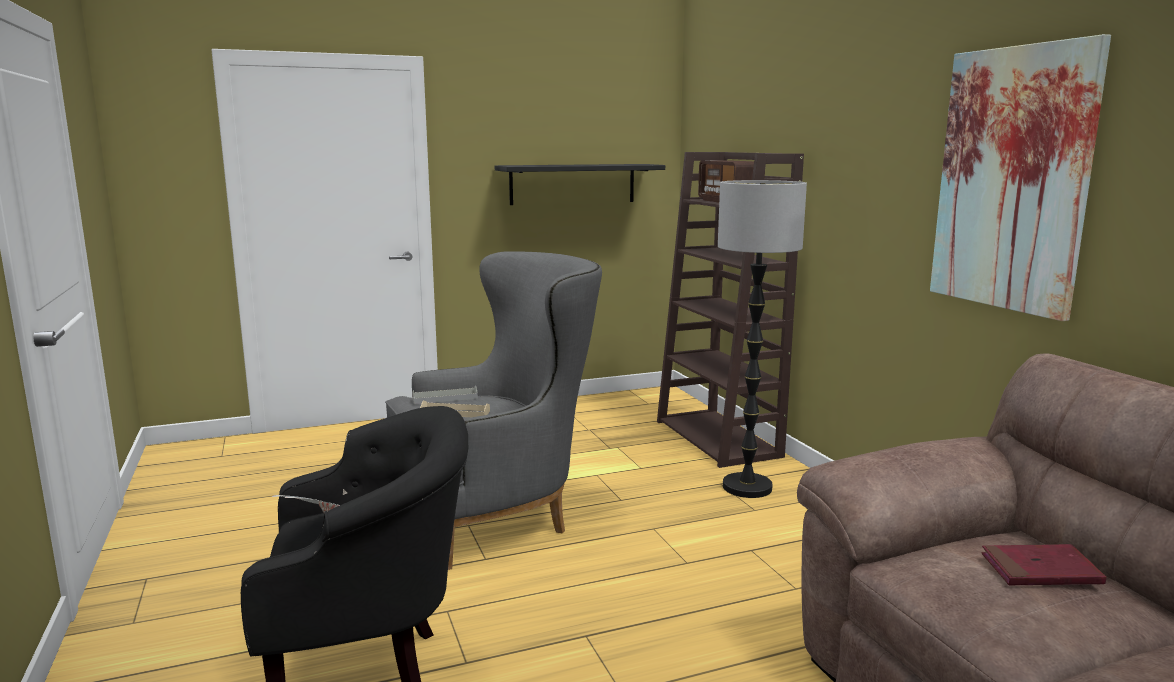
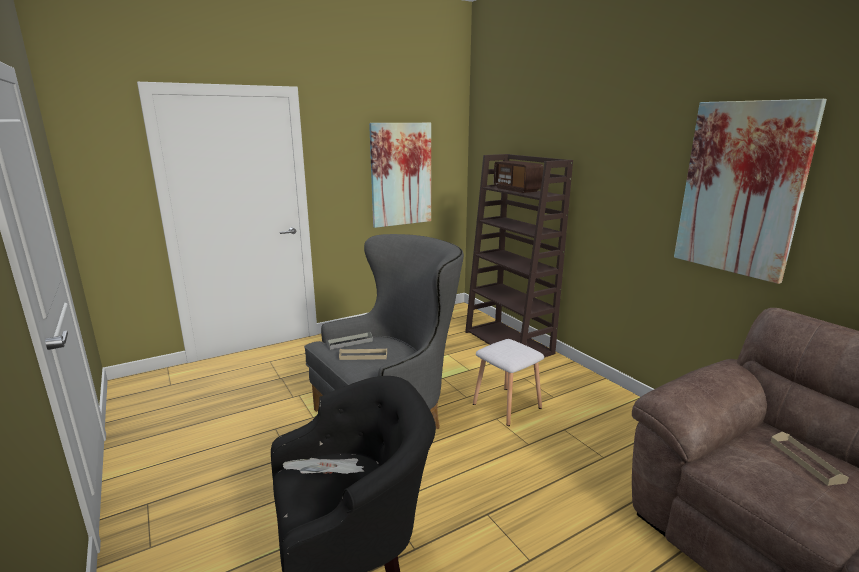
camera: 10 degrees left, 5 degrees up
black shelf [495,164,665,205] -> picture [369,123,431,228]
floor lamp [718,180,807,498] -> none
red book [981,544,1106,585] -> beige tray [771,432,849,486]
none -> white stool [473,339,544,426]

